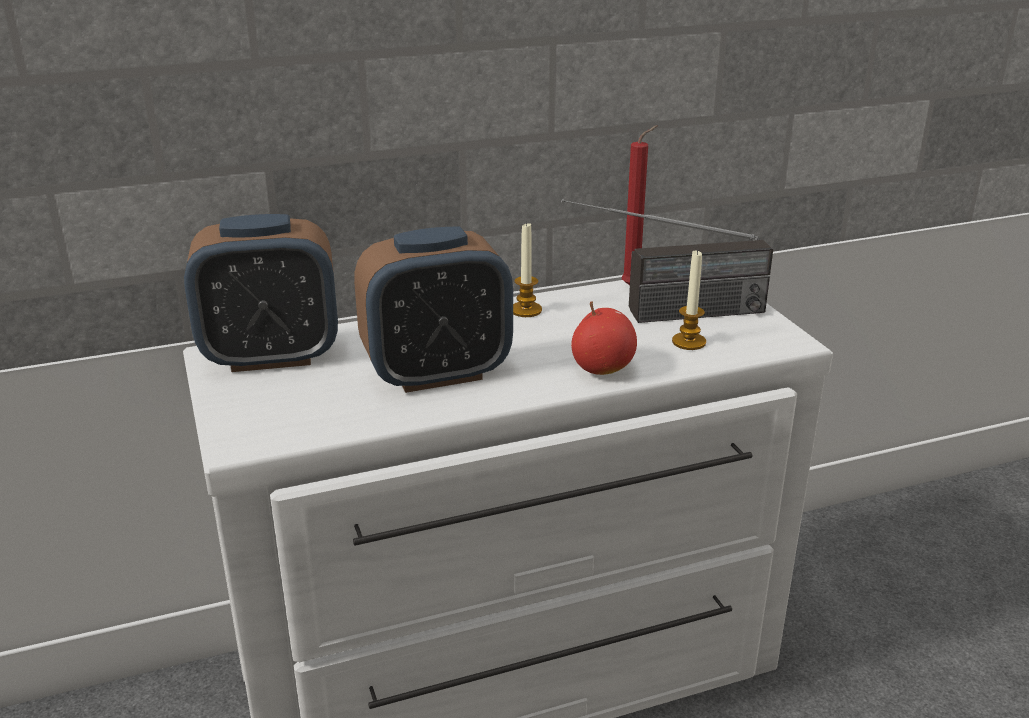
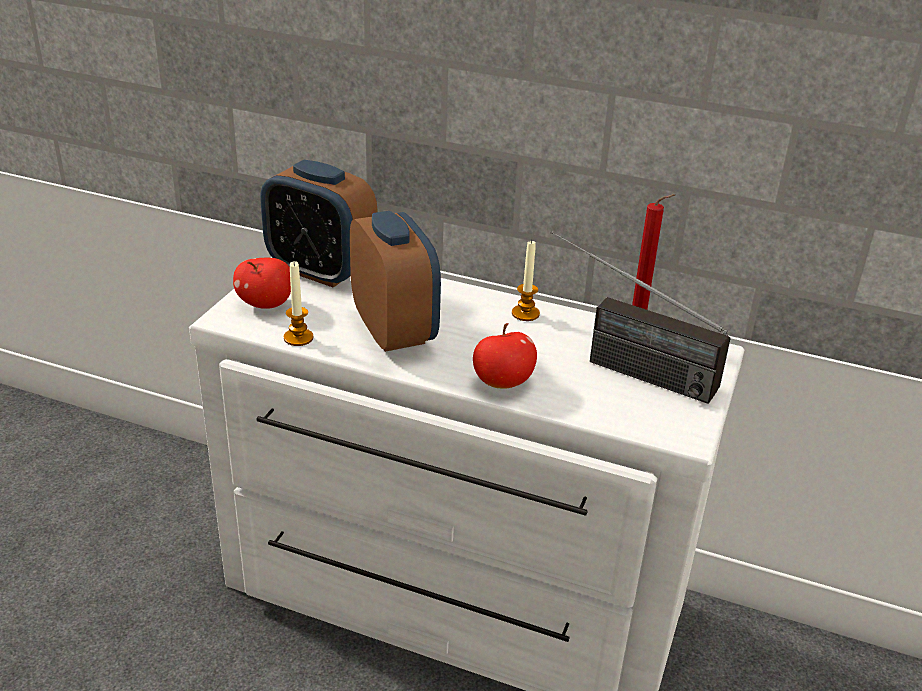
camera: 40 degrees right, 5 degrees up
alarm clock [354,227,513,393] -> alarm clock turned 135 degrees counterclockwise [350,211,441,352]
candle [672,249,706,350] -> candle moved to [284,261,313,346]
none -> apple [233,258,291,309]

